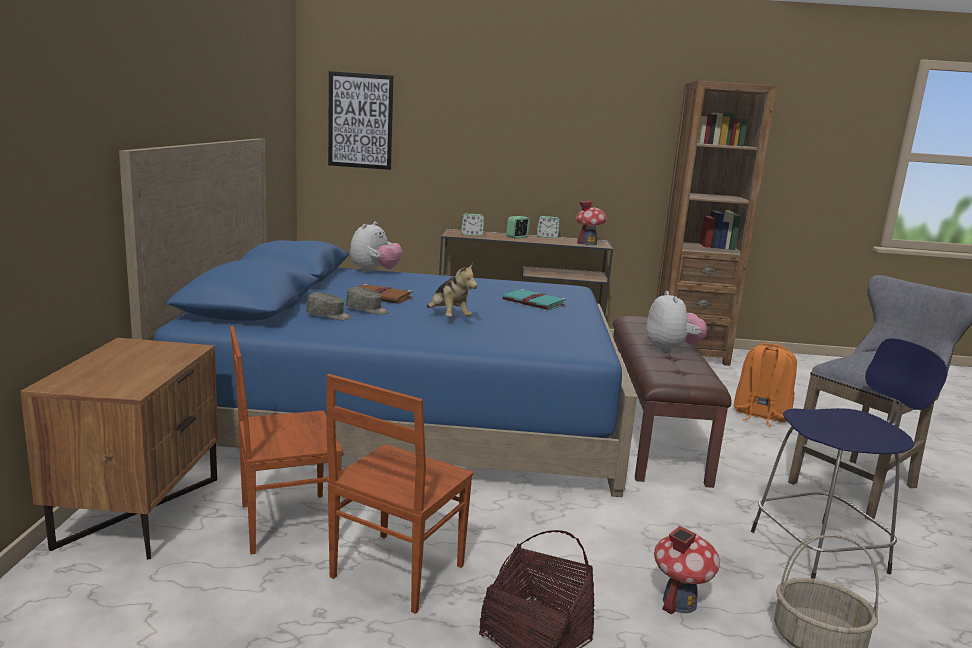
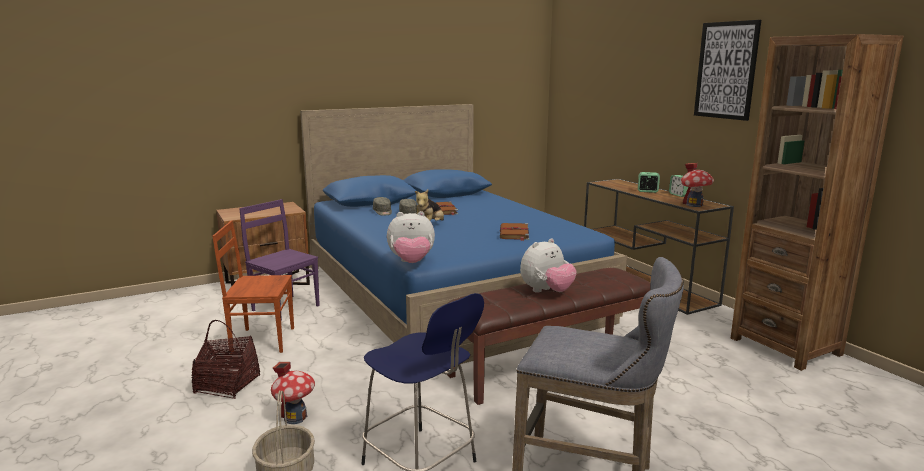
camera: 60 degrees right, 0 degrees up
brown chair [230,326,343,554] -> purple chair [239,199,320,321]
picture [328,71,394,170] -> picture moved to [694,20,761,121]
plush toy [350,222,402,273] -> plush toy moved to [387,211,435,263]
alarm clock [461,214,484,236] -> none
turquoise book [503,289,566,310] -> brown book [500,223,529,241]
orange backpack [734,343,797,427] -> none

